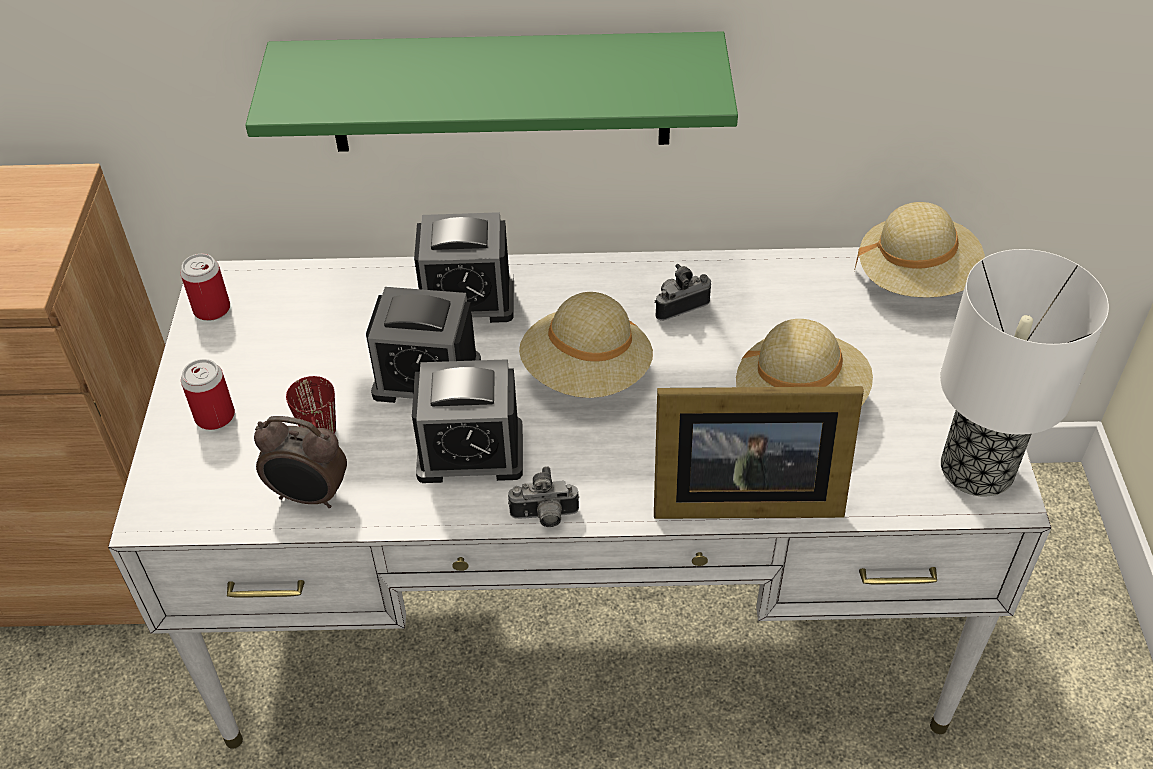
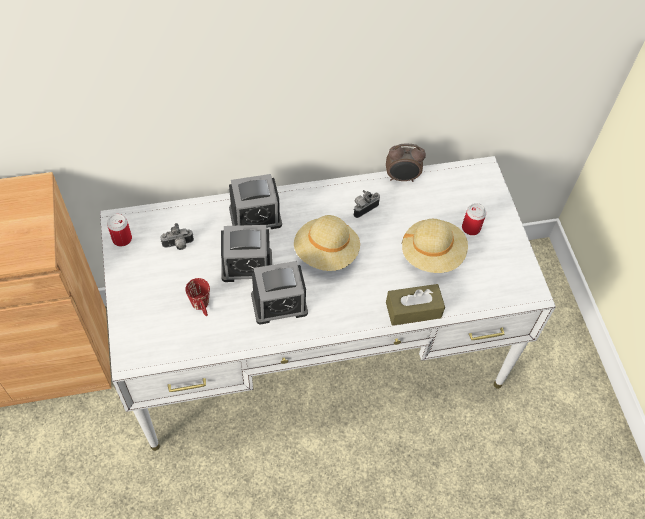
camera: 15 degrees left, 10 degrees up
can [181,359,235,430] -> can moved to [462,203,486,235]
green shelf [245,31,738,152] -> none
alarm clock [254,416,347,508] -> alarm clock moved to [386,144,426,182]
camera [508,466,580,527] -> camera moved to [160,223,194,250]
picture frame [654,386,864,519] -> brown tissue box [386,284,445,326]
beige hat [854,202,985,298] -> none
table lamp [940,249,1109,497] -> none

